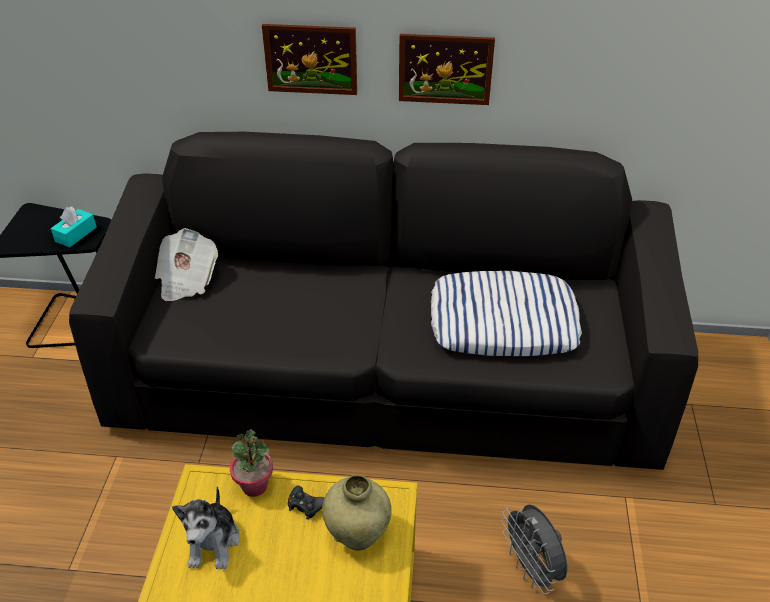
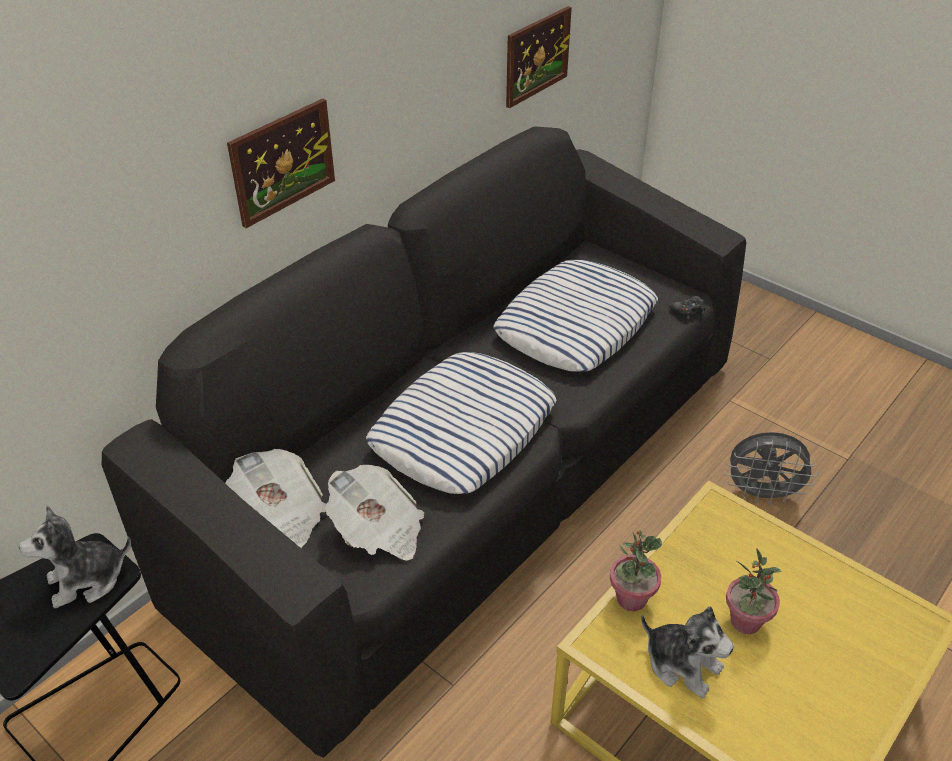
camera: 55 degrees left, 0 degrees up
turquoise tissue box [51,206,97,247] -> plush toy [19,506,131,608]
black game controller [288,485,324,520] -> black game controller moved to [669,296,705,319]
beige vase [322,475,392,550] -> none
picture [399,34,495,105] -> picture moved to [506,6,572,109]
none -> newspaper [325,465,424,561]
none -> pillow [366,352,557,494]
none -> potted plant [726,548,782,634]

